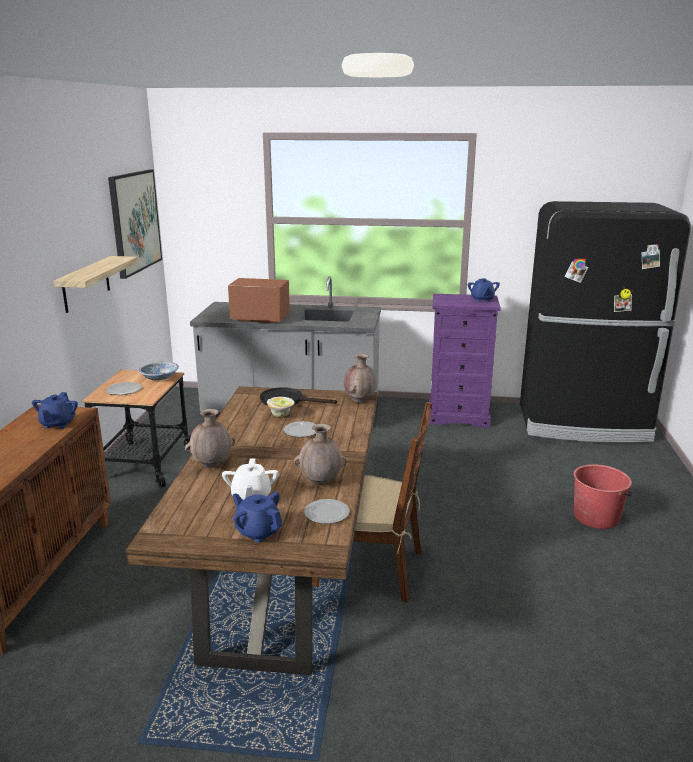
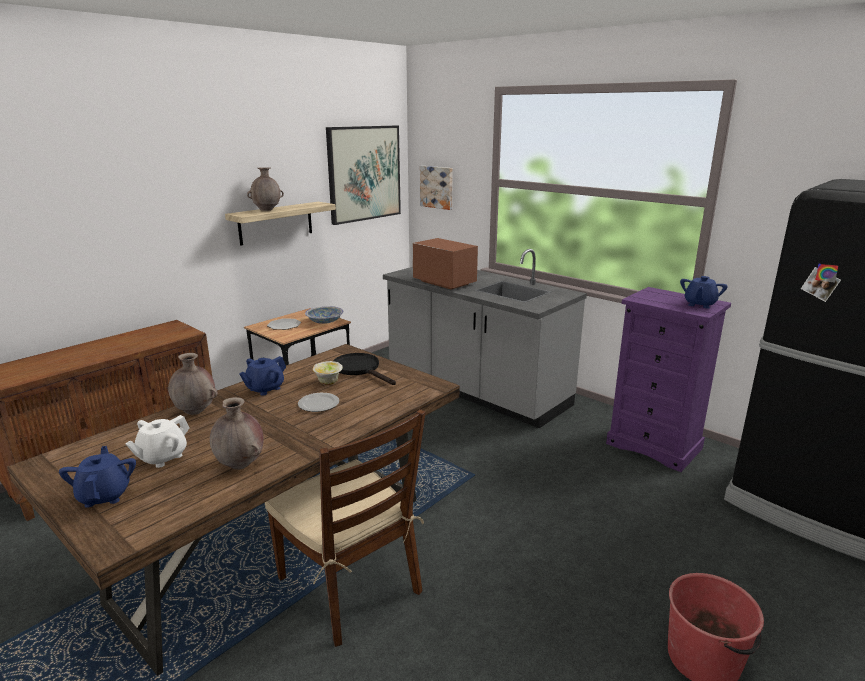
camera: 35 degrees right, 0 degrees up
blue teapot [32,392,78,429] -> blue teapot moved to [239,356,286,396]
plate [304,499,350,524] -> none
brown vase [344,354,377,403] -> brown vase moved to [247,167,284,211]
none -> picture [420,166,453,210]

